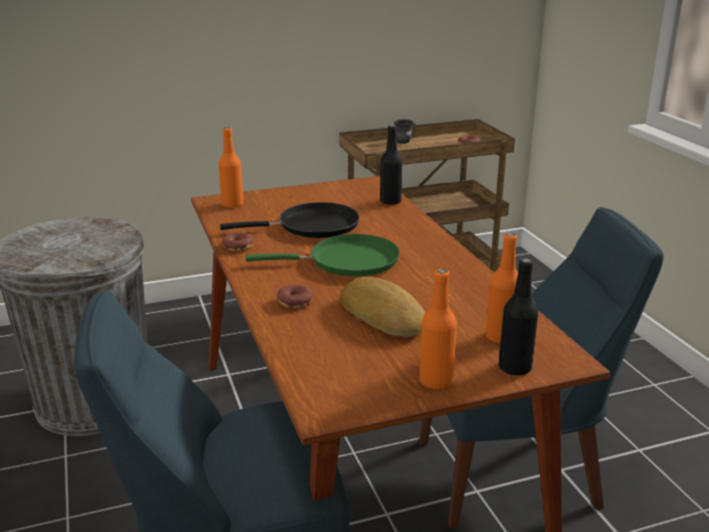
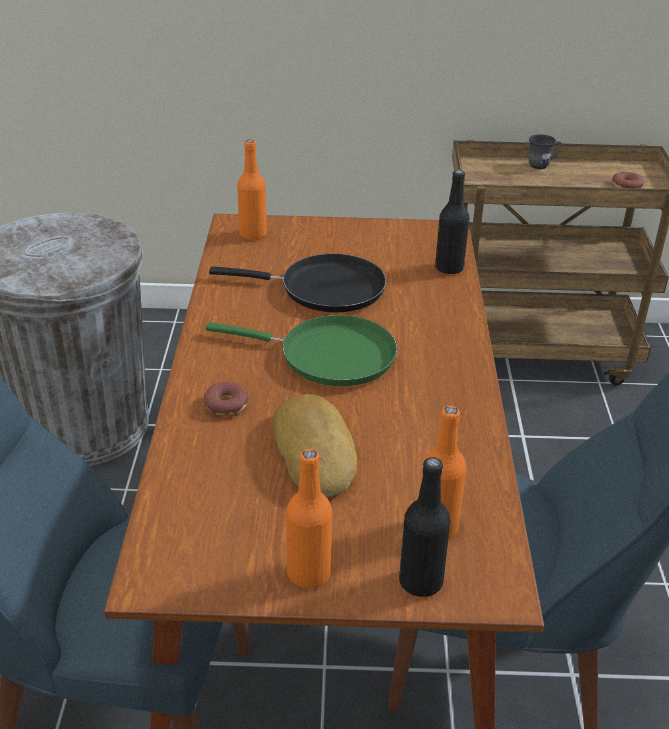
camera: 20 degrees right, 10 degrees up
donut [222,232,253,251] -> none

